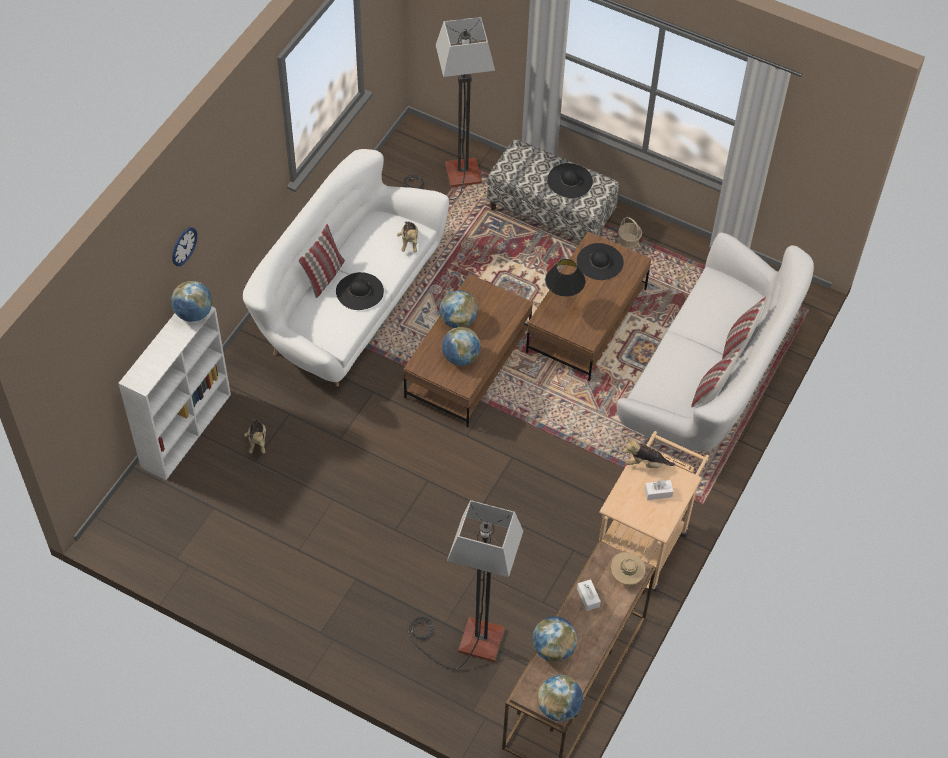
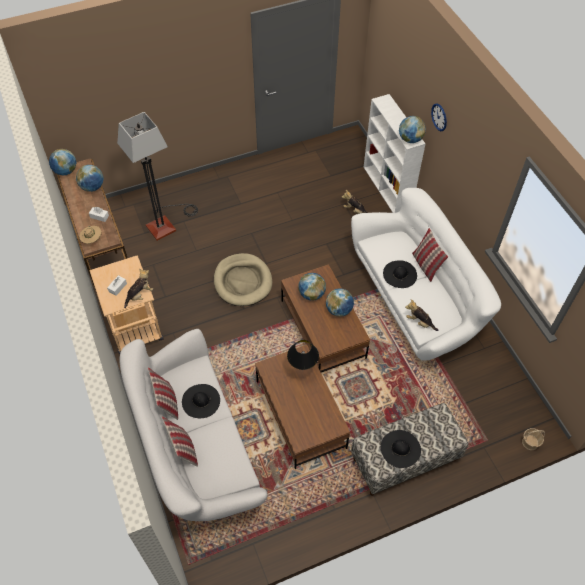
camera: 130 degrees right, 0 degrees up
floor lamp [403,17,495,200] -> none
black hat [577,243,624,280] -> black hat moved to [182,384,220,418]
basket [618,217,642,249] -> basket moved to [522,428,545,450]
none -> beige dog bed [214,253,272,306]

